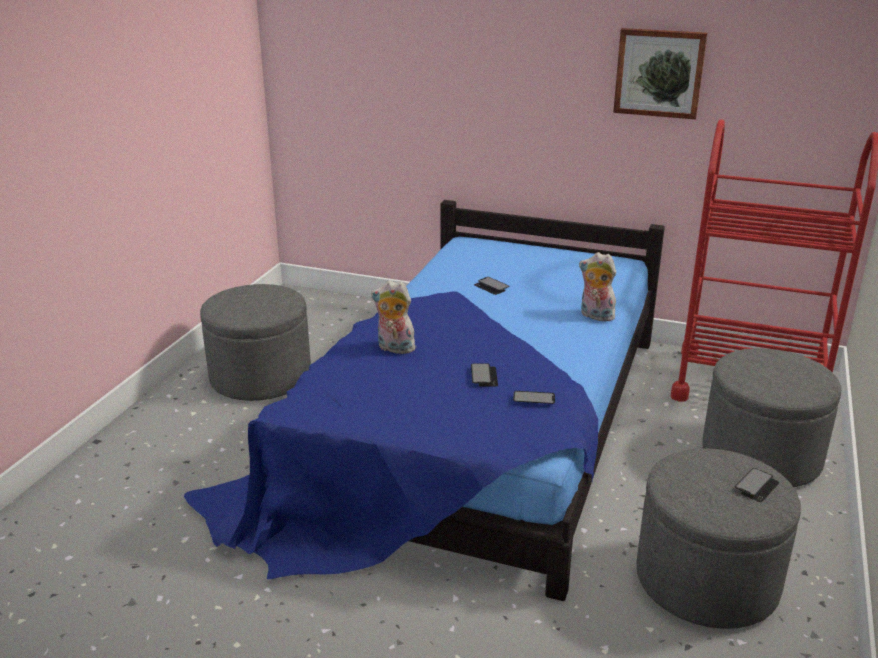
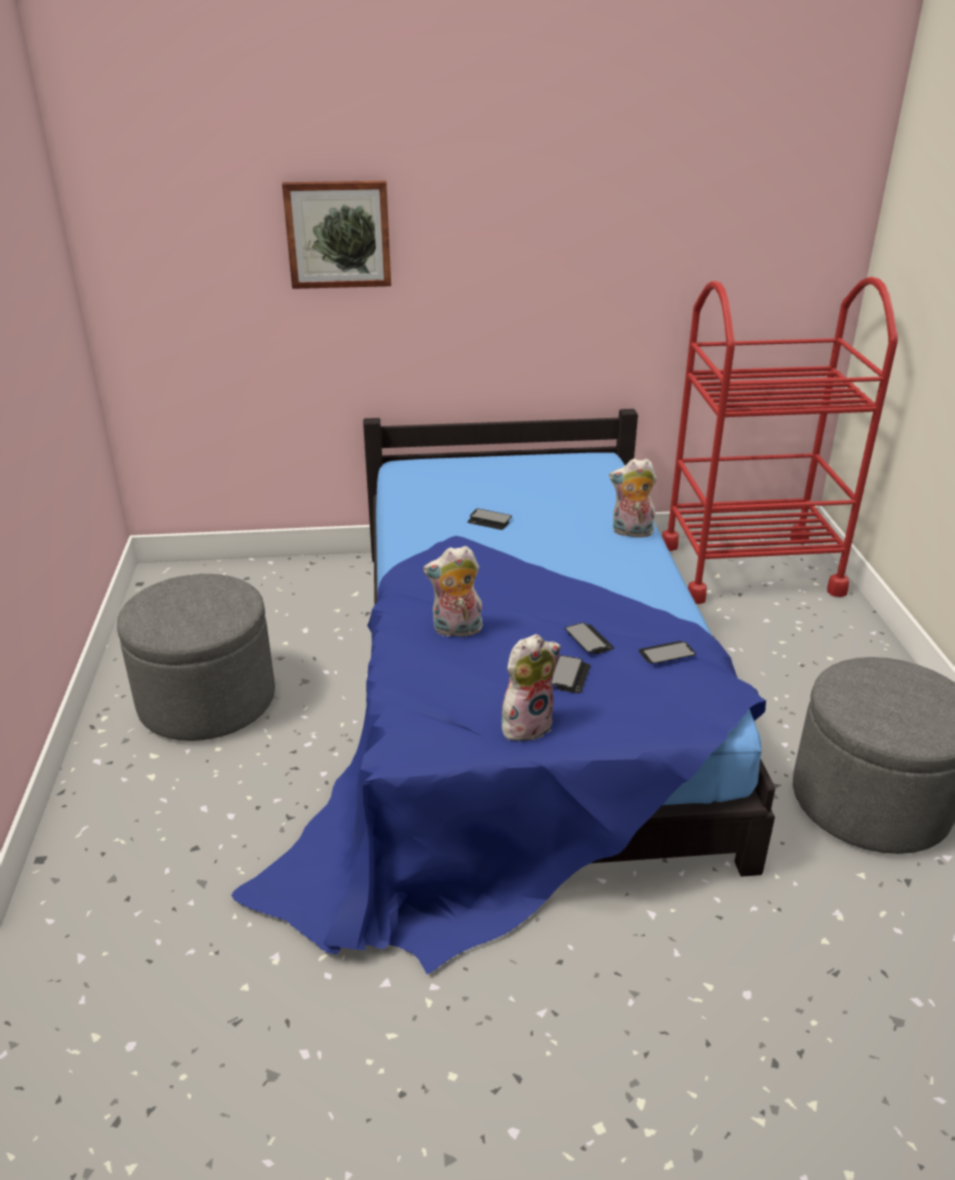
camera: 25 degrees left, 5 degrees up
picture [613,28,708,119] -> picture moved to [282,181,391,289]
grey ottoman [702,348,842,487] -> none
phone [735,468,779,502] -> phone moved to [552,655,591,693]
none -> plush toy [502,634,561,743]

